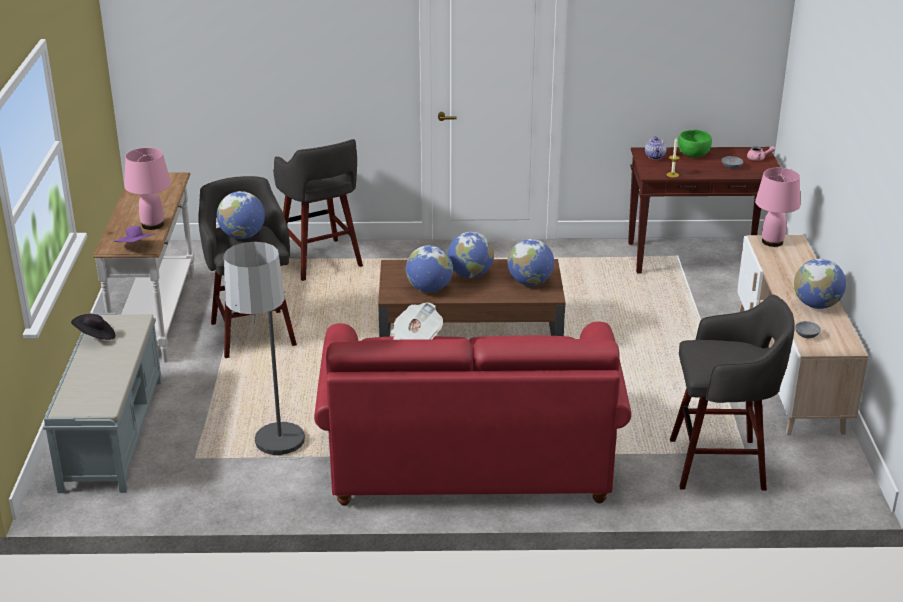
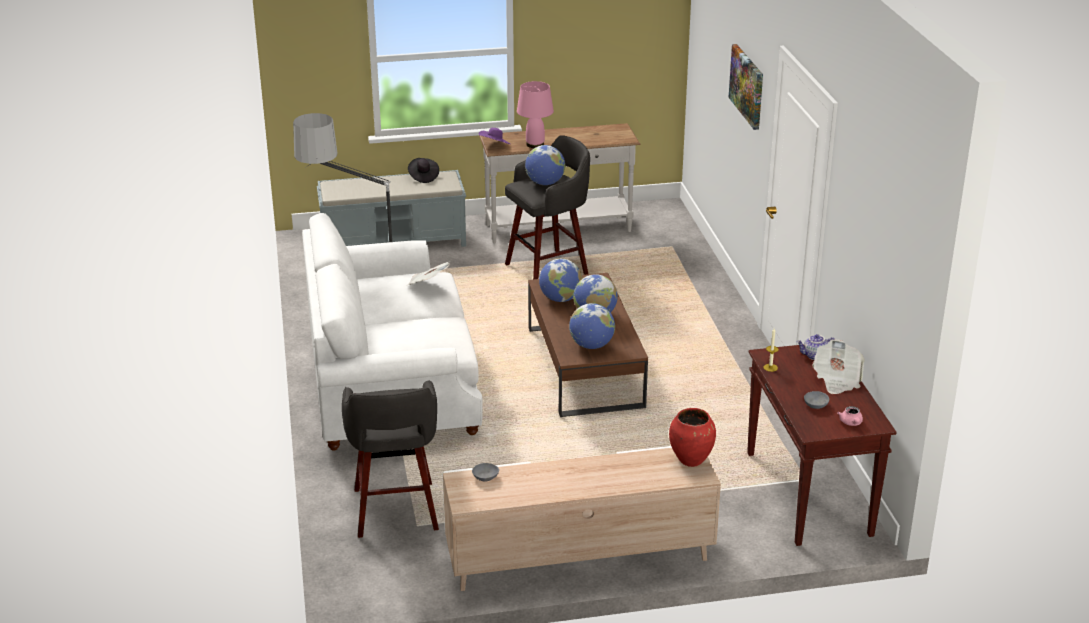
camera: 80 degrees right, 0 degrees up
grey stool [273,139,363,281] -> none
red sofa [314,322,632,505] -> white sofa [302,213,483,450]
green bowl [678,130,712,158] -> newspaper [812,340,865,394]
pink table lamp [755,168,800,247] -> red vase [669,408,716,467]
globe [794,259,846,309] -> none
none -> picture [729,44,763,130]

